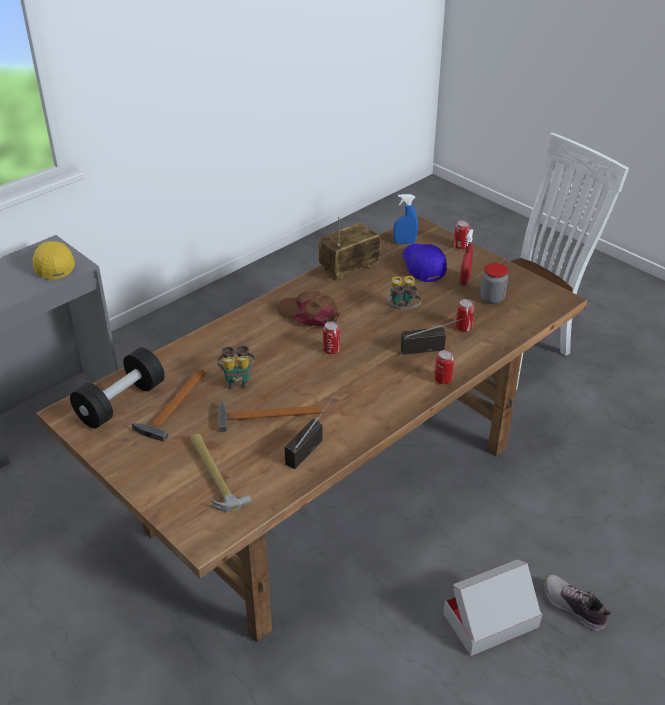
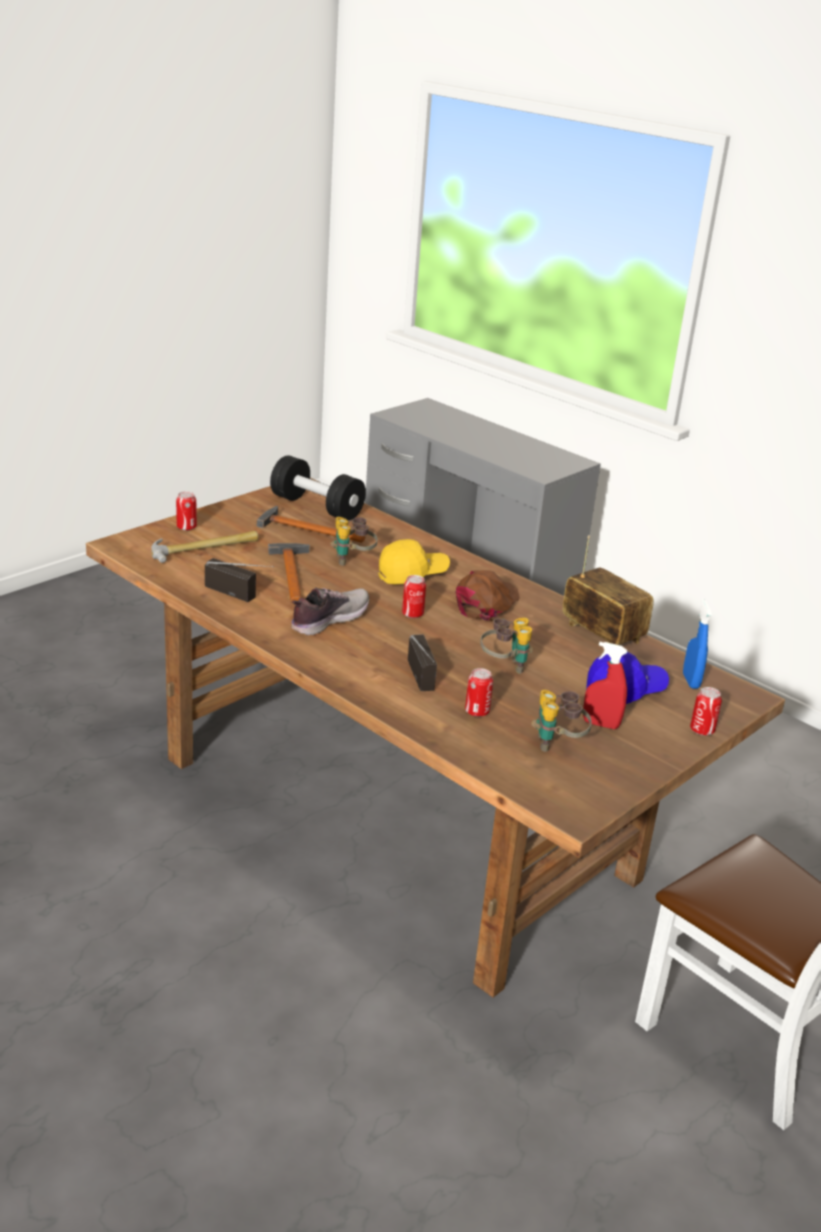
camera: 85 degrees right, 10 degrees down
yellow cap [33,241,75,280] -> yellow cap moved to [378,539,450,584]
can [434,350,454,384] -> can moved to [176,491,197,531]
cardboard box [443,560,542,656] -> none
jar [481,263,508,304] -> binoculars [531,690,592,752]
shoe [544,574,611,631] -> shoe moved to [291,588,370,636]

